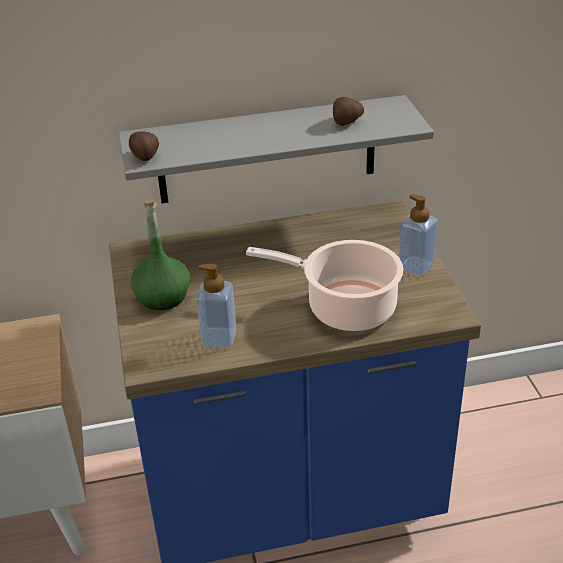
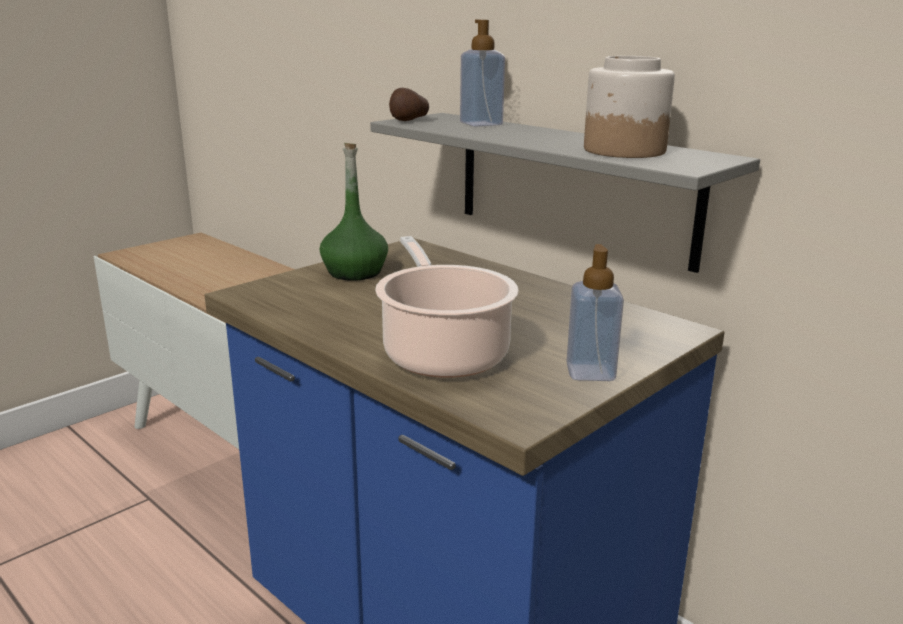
camera: 55 degrees right, 15 degrees down
soap dispenser [196,264,236,348] -> soap dispenser moved to [460,20,505,127]
potato [333,97,364,126] -> jar [584,56,675,158]

